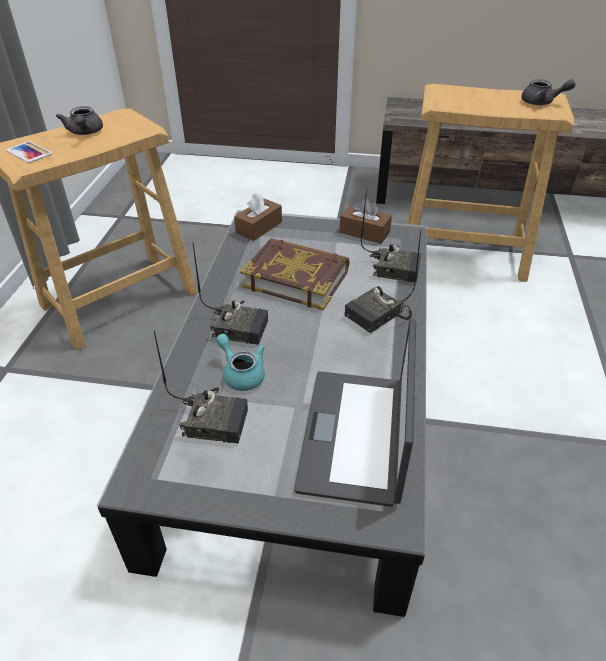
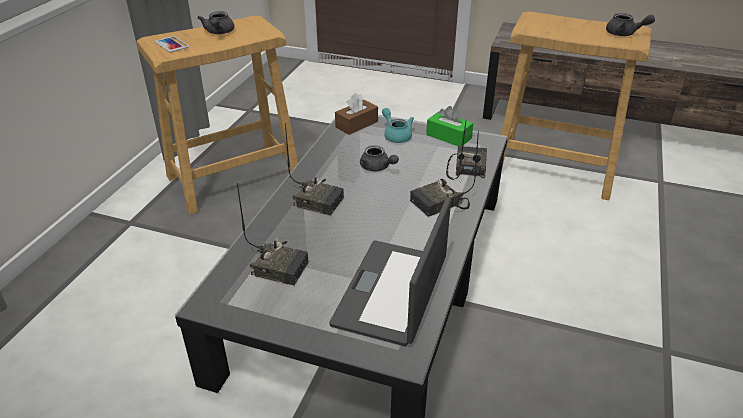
camera: 10 degrees right, 5 degrees down
turquoise teapot [216,334,265,391] -> turquoise teapot moved to [382,108,414,143]
book [240,238,350,310] -> grey teapot [360,145,399,172]
brown tissue box [340,199,392,244] -> green tissue box [426,106,473,146]
radio [361,189,421,282] -> radio turned 105 degrees counterclockwise [446,122,487,180]

